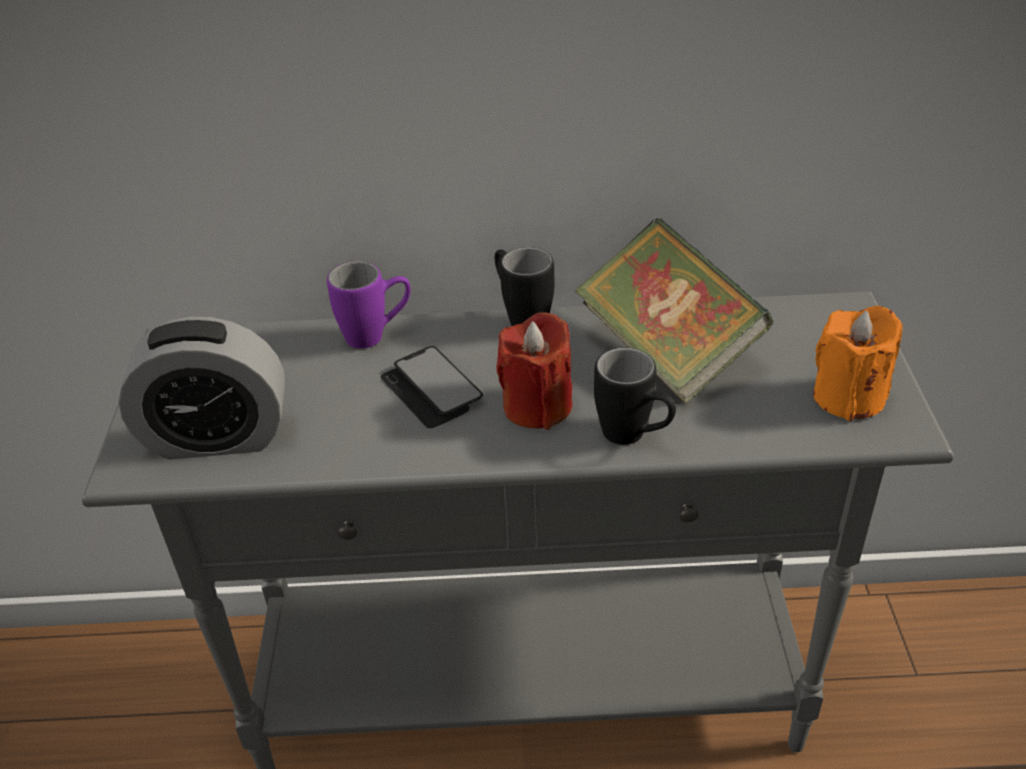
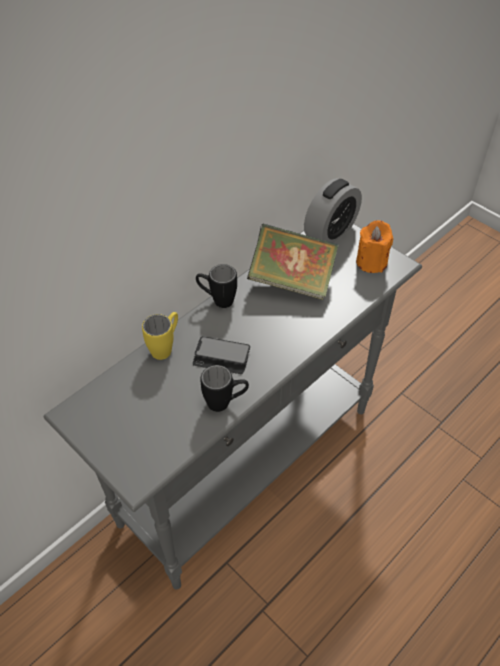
camera: 45 degrees left, 10 degrees up
alarm clock [118,317,285,460] -> alarm clock moved to [304,178,362,243]
purple mug [327,261,411,349] -> yellow mug [142,312,178,360]
red candle [496,312,572,430] -> none
black mug [594,347,676,445] -> black mug moved to [200,365,249,412]

